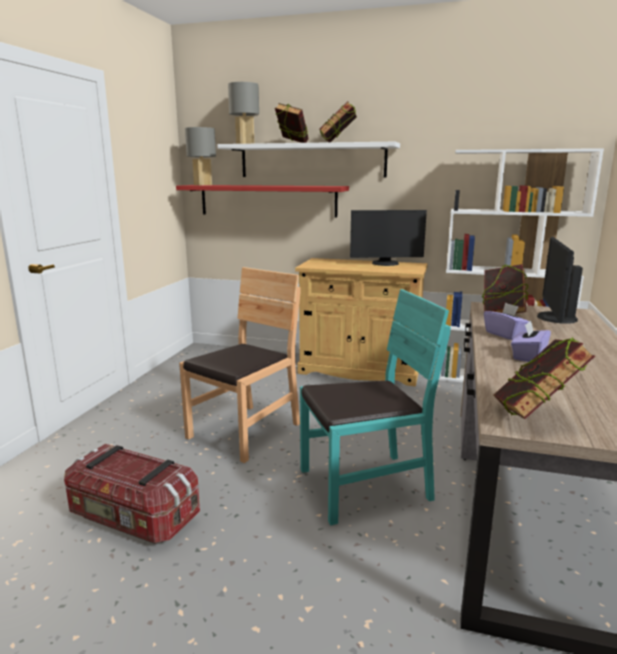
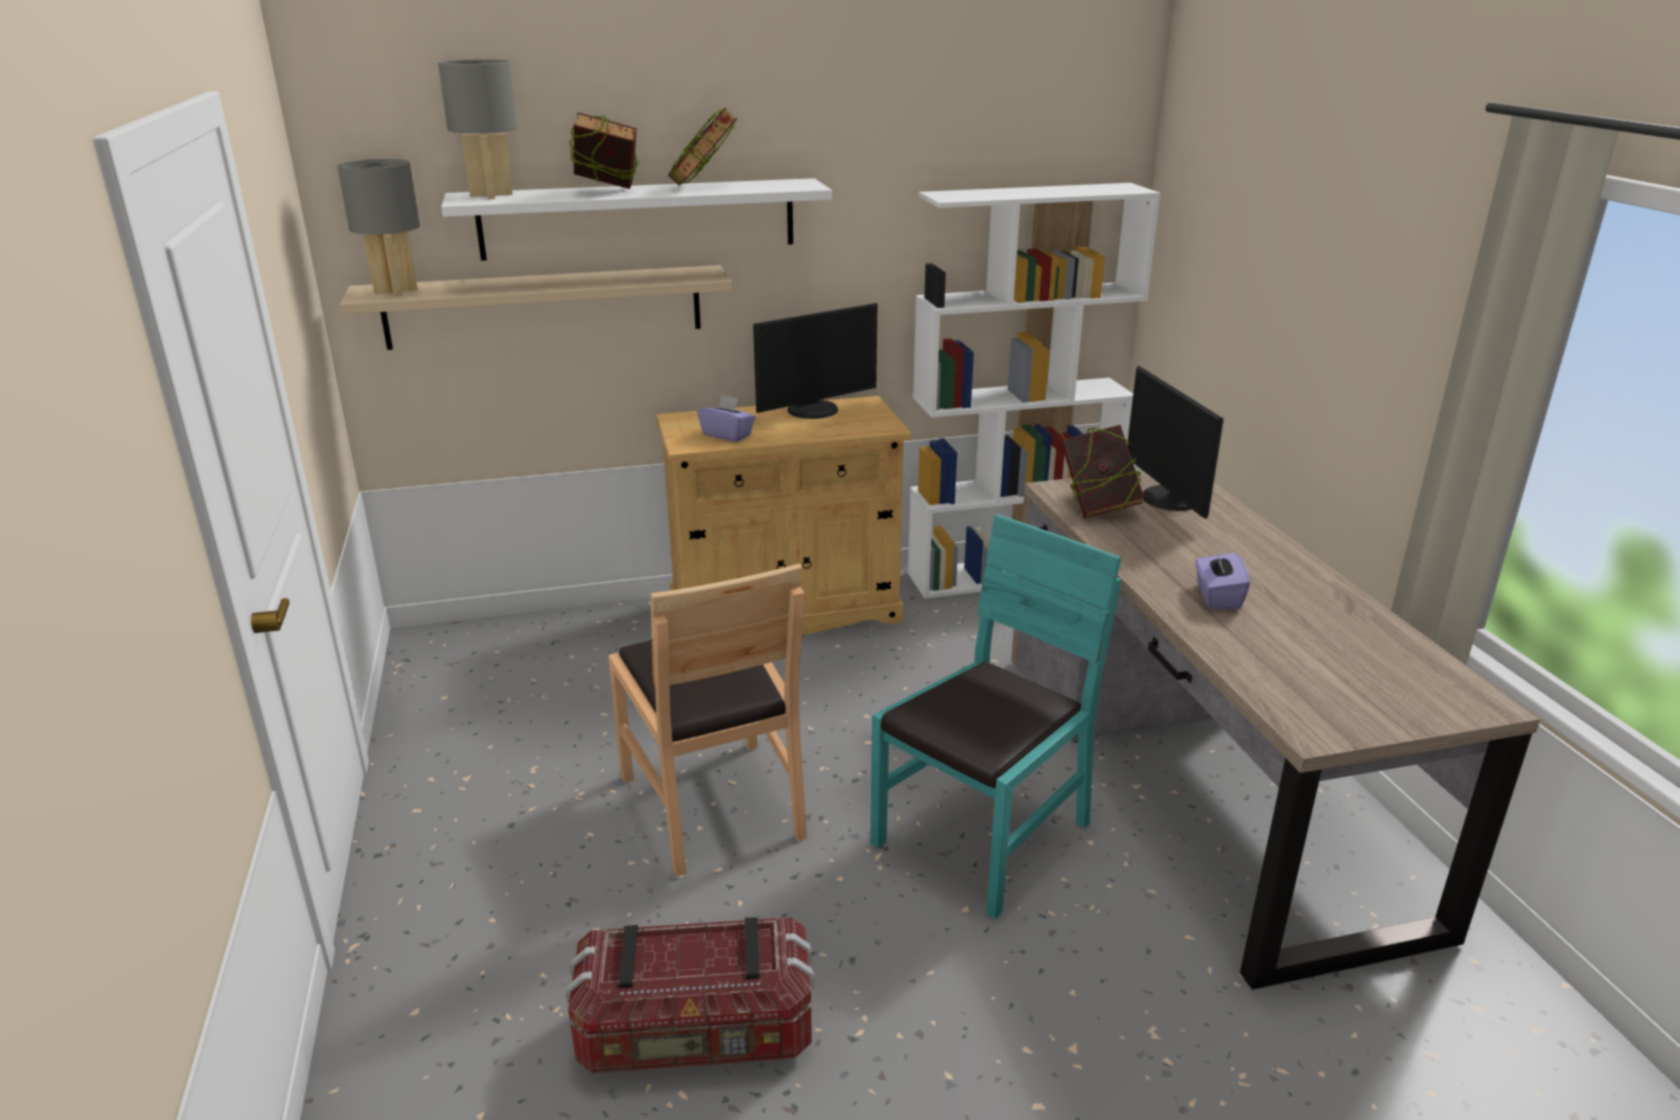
camera: 30 degrees left, 10 degrees up
red shelf [176,185,349,218] -> beige shelf [340,265,732,350]
brown chair [179,267,300,463] -> brown chair turned 150 degrees clockwise [608,563,807,877]
purple tissue box [484,303,529,340] -> purple tissue box moved to [697,395,755,442]
book [494,337,595,419] -> none

